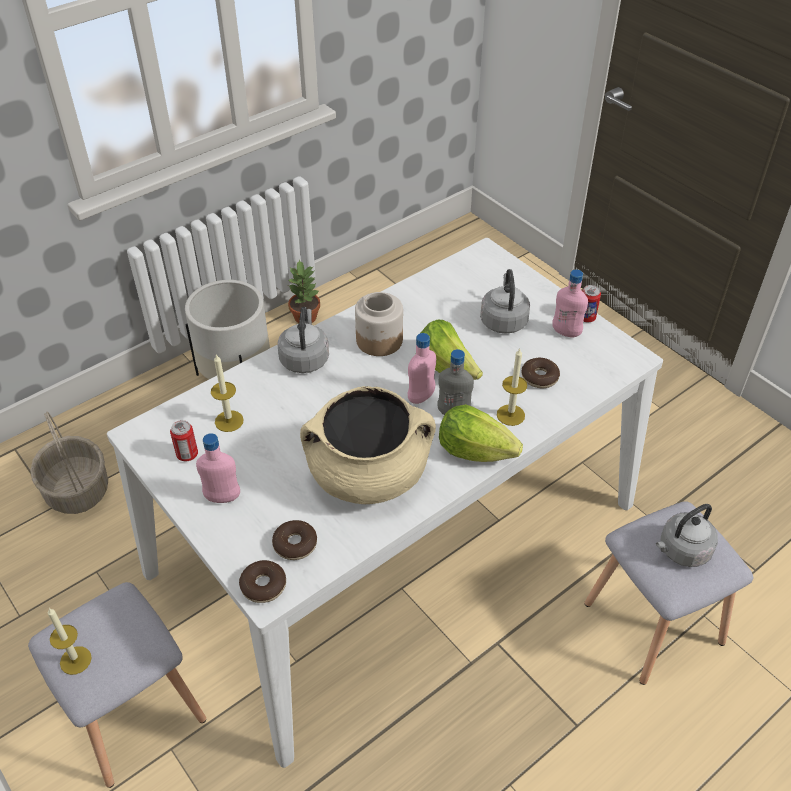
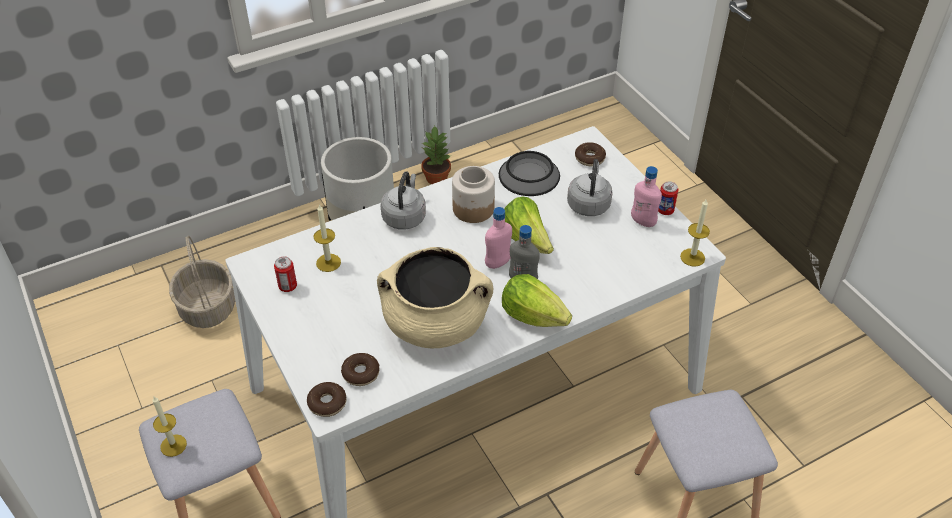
camera: 10 degrees right, 0 degrees up
pink bottle [196,433,240,503] -> none
candle [497,349,527,426] -> candle moved to [680,199,710,266]
donut [522,358,560,388] -> donut moved to [575,142,606,167]
grey kettle [656,504,718,567] -> none
none -> bowl [499,151,560,196]

